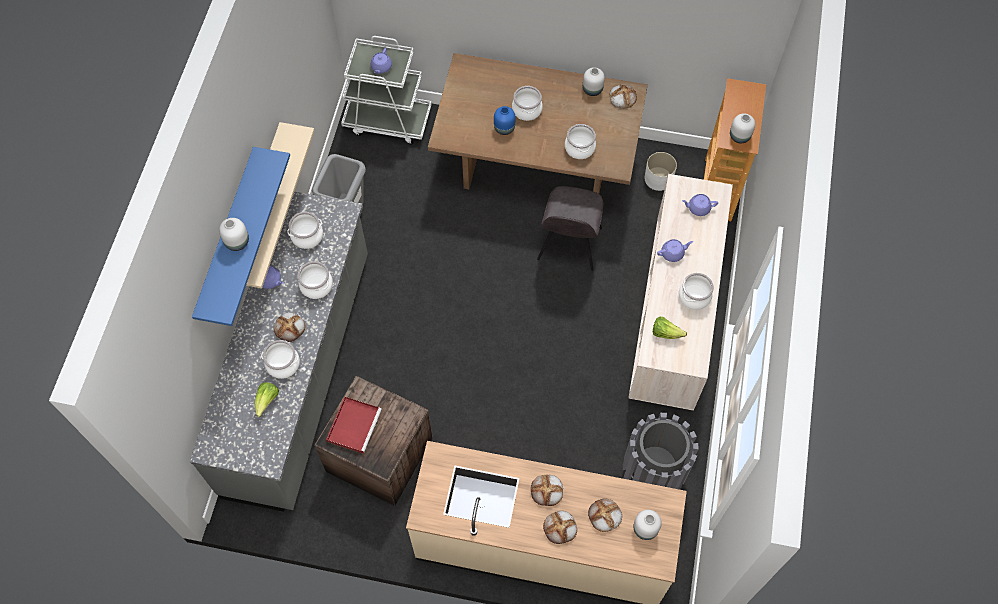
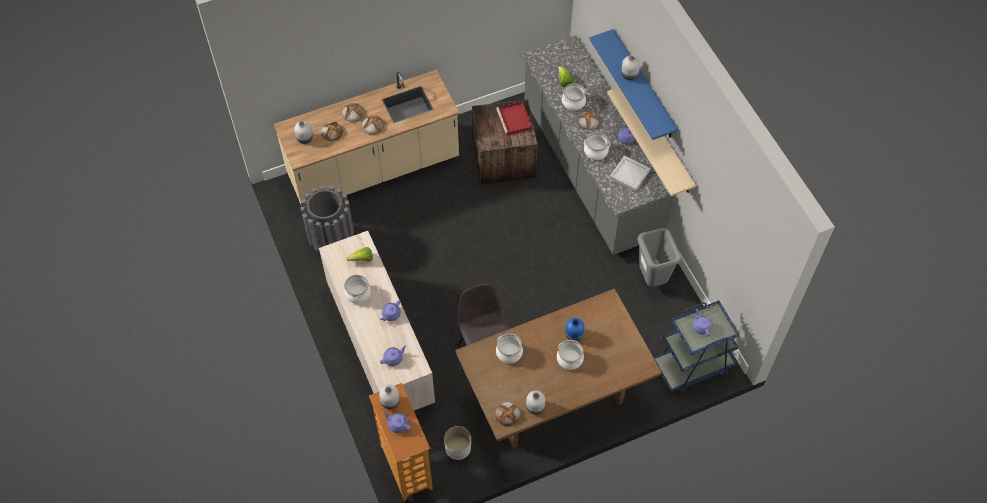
camera: 145 degrees right, 5 degrees down
cooking pot [287,212,323,249] -> white tray [610,155,651,191]
white cart [341,36,432,145] -> blue cart [653,300,739,394]
none -> purple teapot [383,411,411,433]

